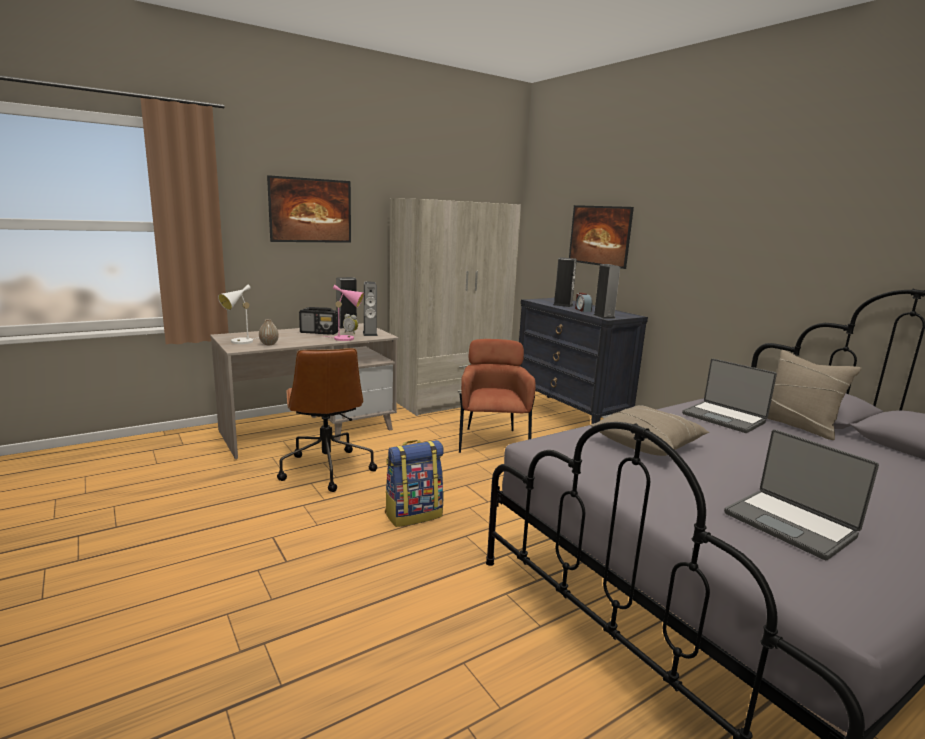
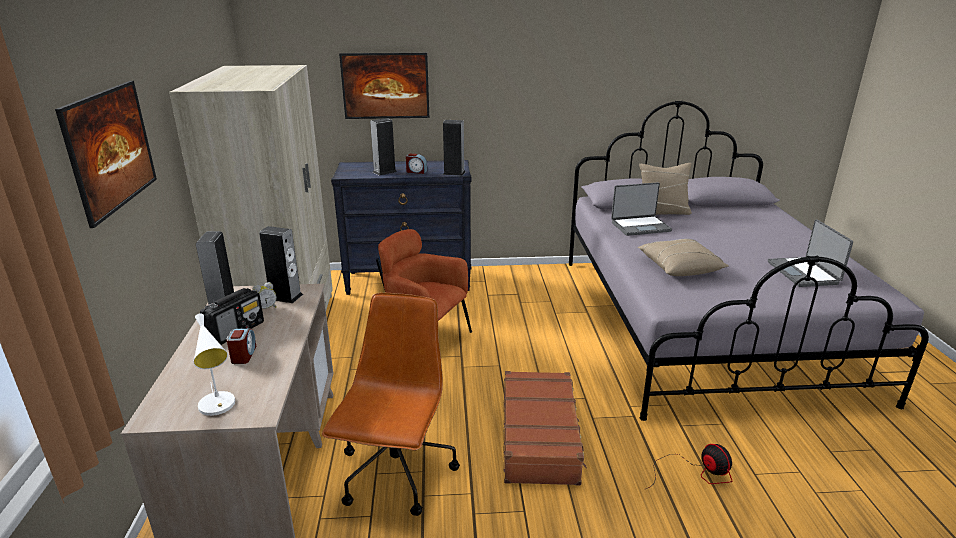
camera: 60 degrees left, 10 degrees up
vase [259,319,279,345] -> none
brown office chair [277,348,377,492] -> brown office chair turned 90 degrees counterclockwise [322,293,460,516]
pink table lamp [323,285,364,341] -> none
backpack [385,440,444,527] -> brown suitcase [504,371,587,485]
laptop [724,429,879,560] -> laptop turned 90 degrees clockwise [768,219,853,287]
none -> alarm clock [226,329,256,364]
none -> fan [644,444,732,490]

